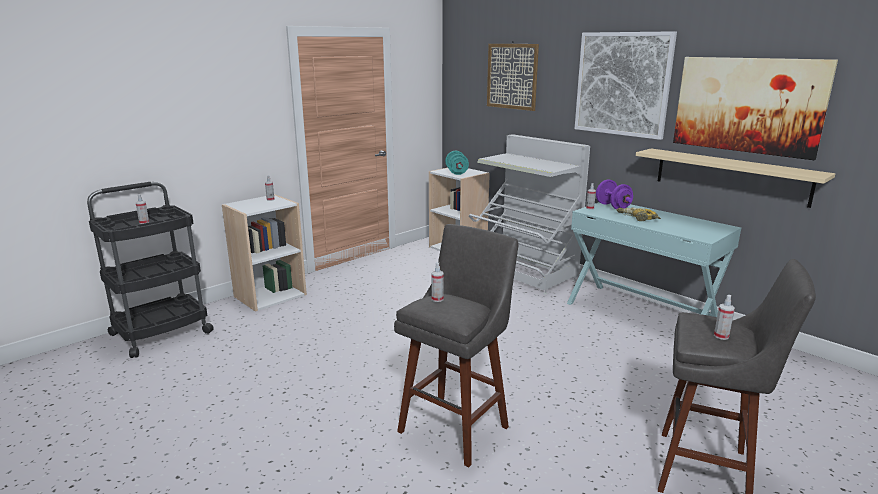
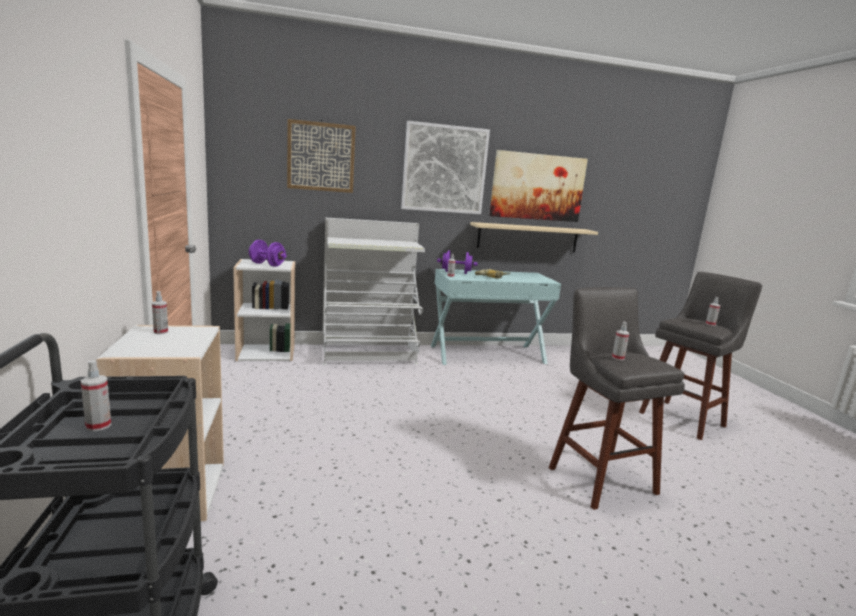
camera: 60 degrees left, 5 degrees down
turquoise dumbbell [445,151,469,175] -> purple dumbbell [249,240,287,267]

